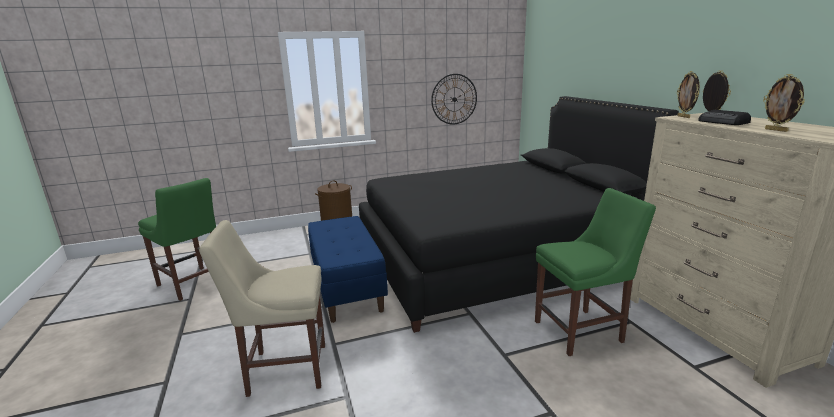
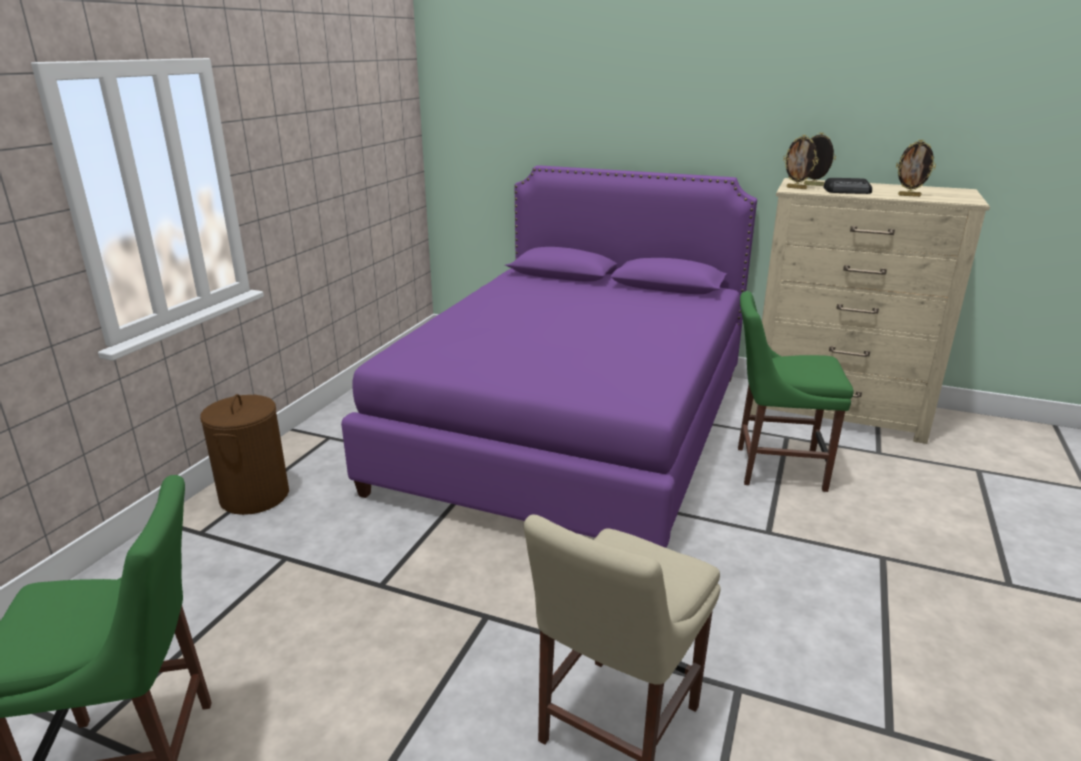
camera: 50 degrees left, 5 degrees up
blue bench [308,216,388,323] -> none
black bed [359,96,679,333] -> purple bed [341,165,757,548]
wall clock [431,74,477,125] -> none
green chair [535,188,656,356] -> green chair turned 105 degrees counterclockwise [738,291,854,492]

